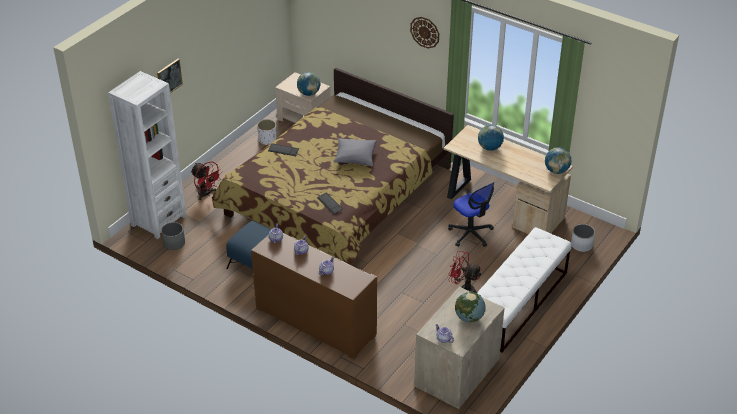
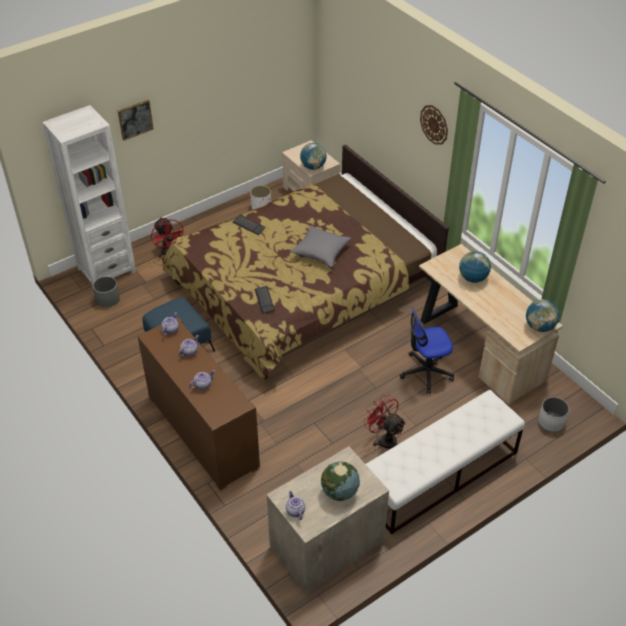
camera: 20 degrees right, 5 degrees up
office chair [448,182,495,247] -> office chair turned 90 degrees clockwise [400,307,454,394]

